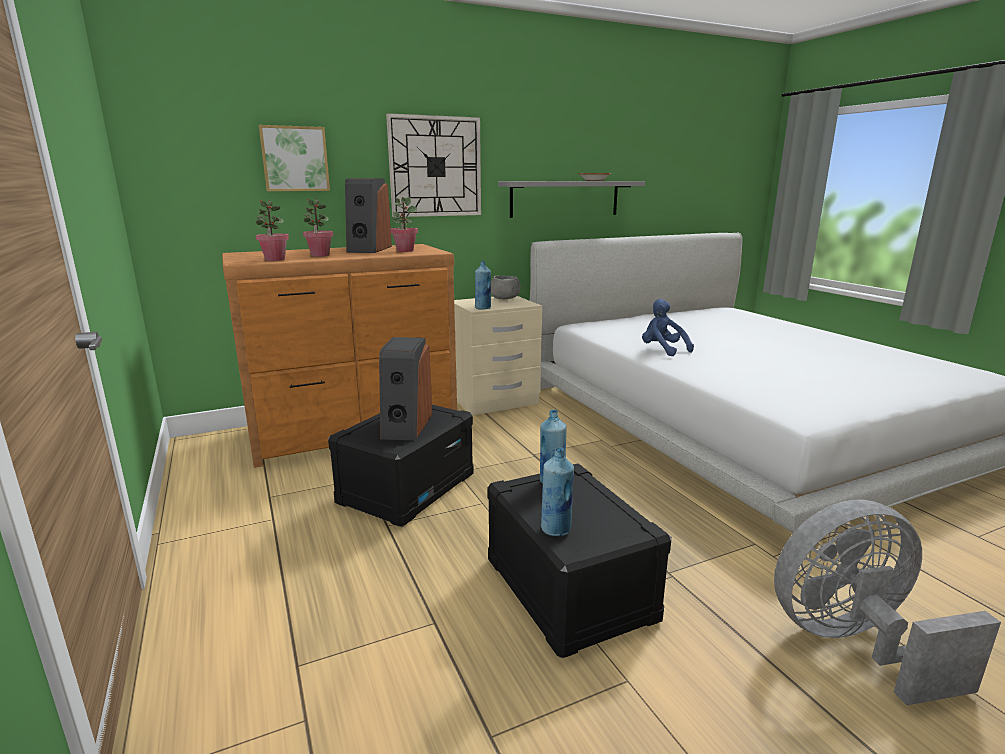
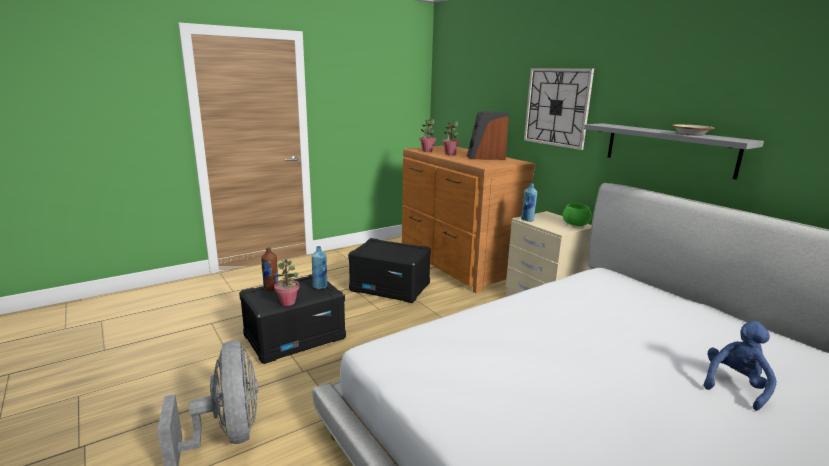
camera: 80 degrees right, 0 degrees up
picture [259,125,330,191] -> none
speaker [379,337,432,440] -> none
potted plant [390,197,418,252] -> potted plant moved to [274,259,299,306]
grey bowl [491,276,521,299] -> green bowl [563,203,591,226]
blue bottle [541,447,574,536] -> brown bottle [261,247,278,291]
blue plush toy [642,299,694,356] -> blue plush toy moved to [704,321,777,411]

